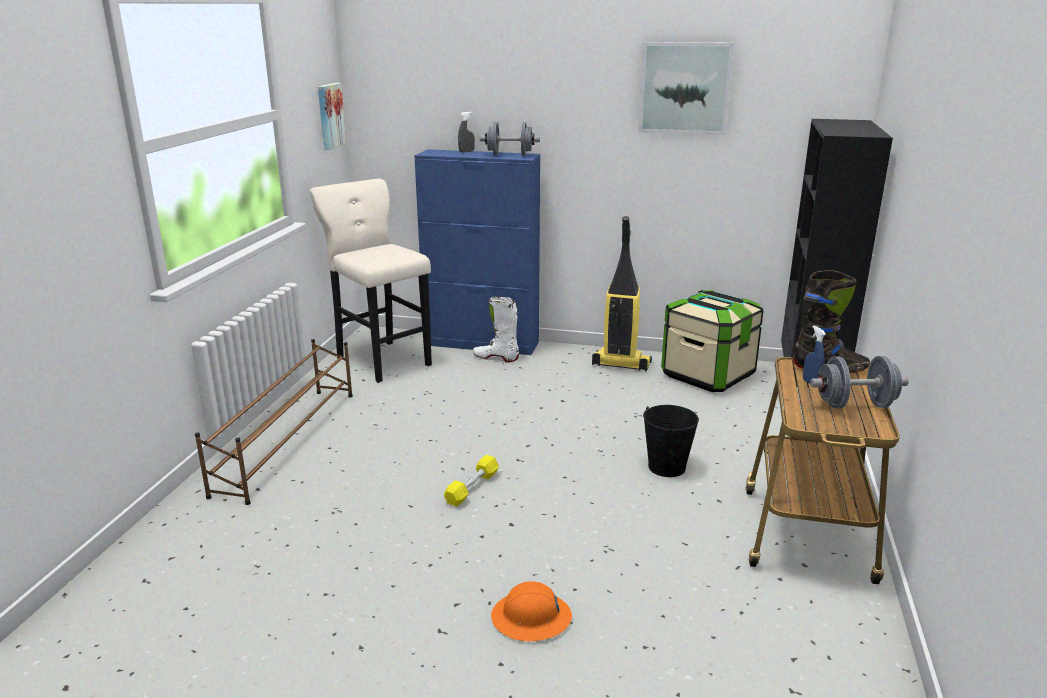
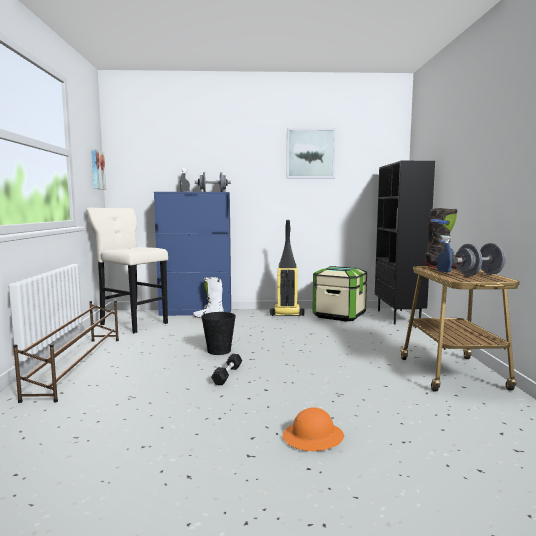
camera: 15 degrees left, 15 degrees down
yellow dumbbell [444,455,499,507] -> black dumbbell [211,354,242,385]
black bucket [643,405,699,477] -> black bucket moved to [201,312,236,355]

